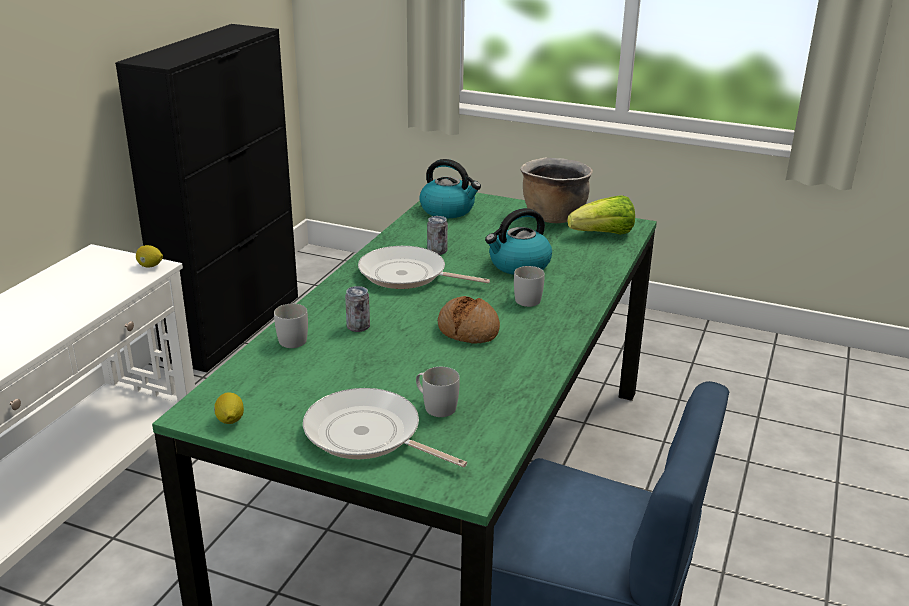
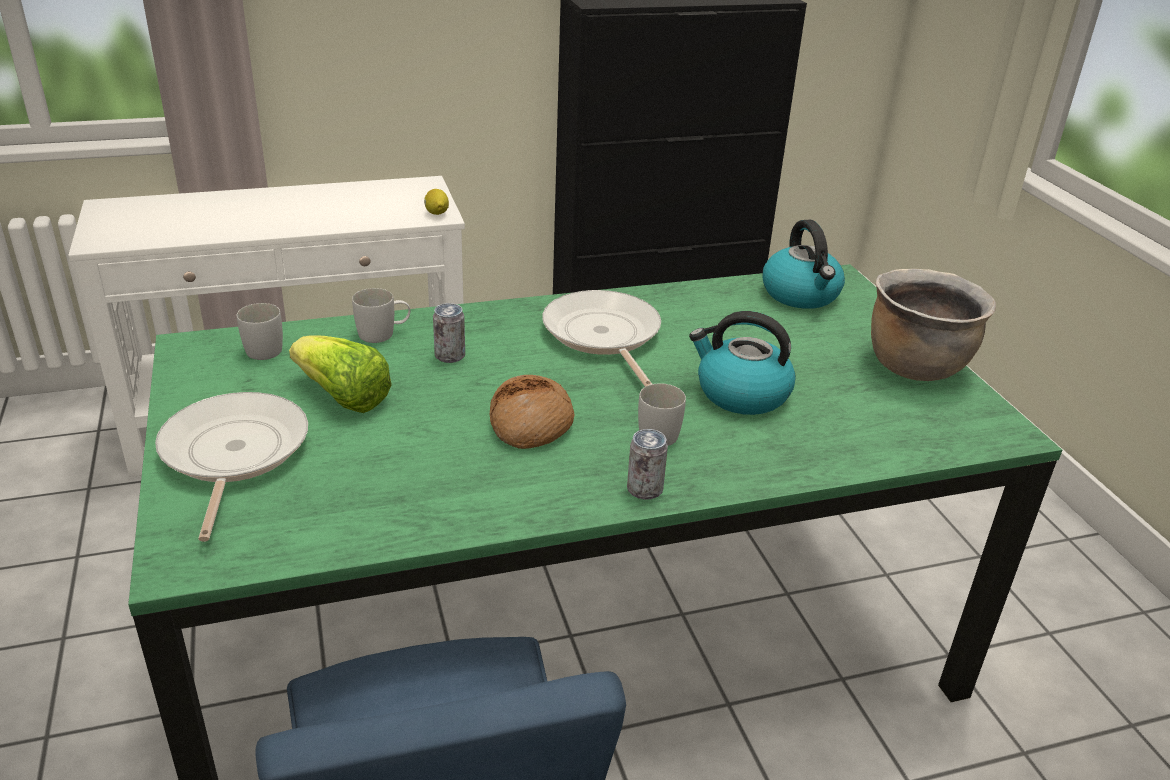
camera: 50 degrees right, 5 degrees up
lemon [214,392,244,424] -> none
white mug [416,367,460,417] -> white mug moved to [237,303,283,360]
can [427,216,448,255] -> can moved to [627,429,668,500]
lettuce [567,195,635,235] -> lettuce moved to [289,336,392,413]

